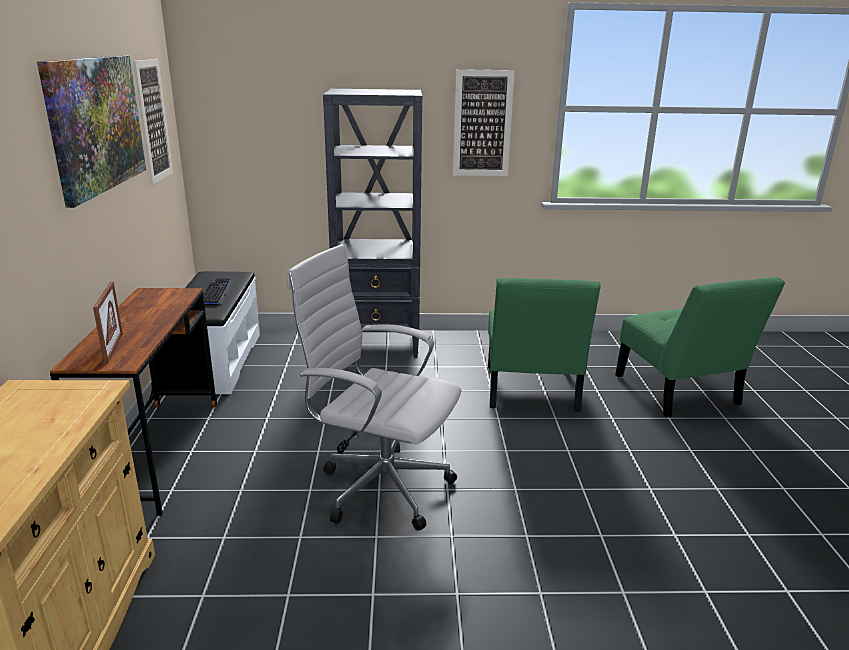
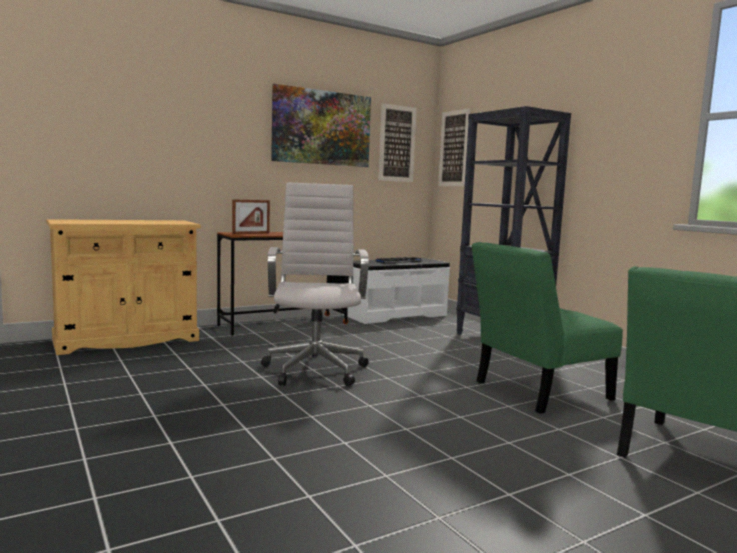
camera: 60 degrees right, 15 degrees down
picture [453,69,515,176] -> picture moved to [438,108,470,186]

